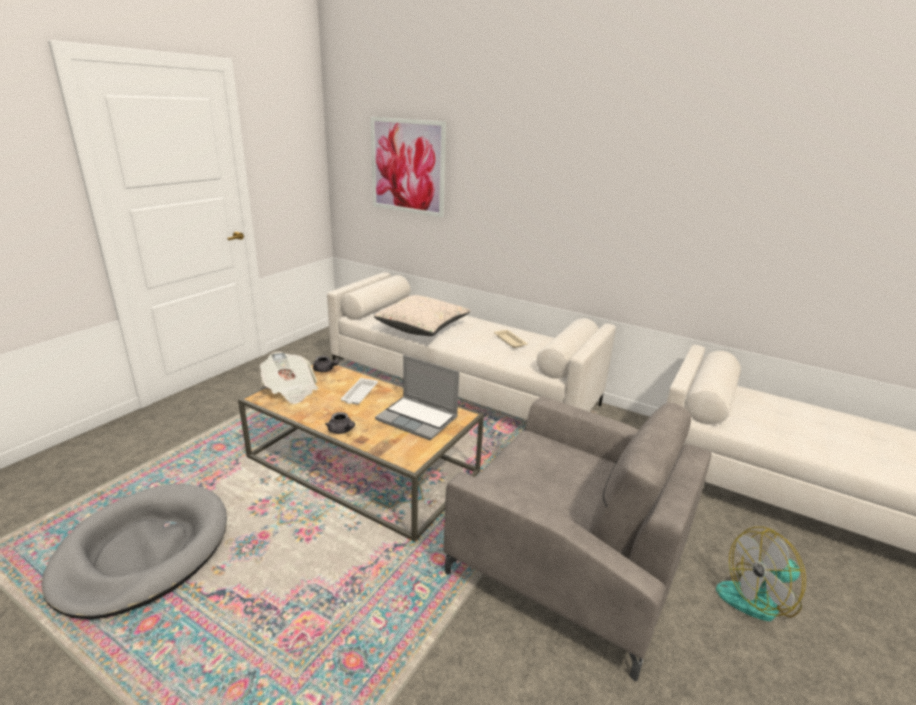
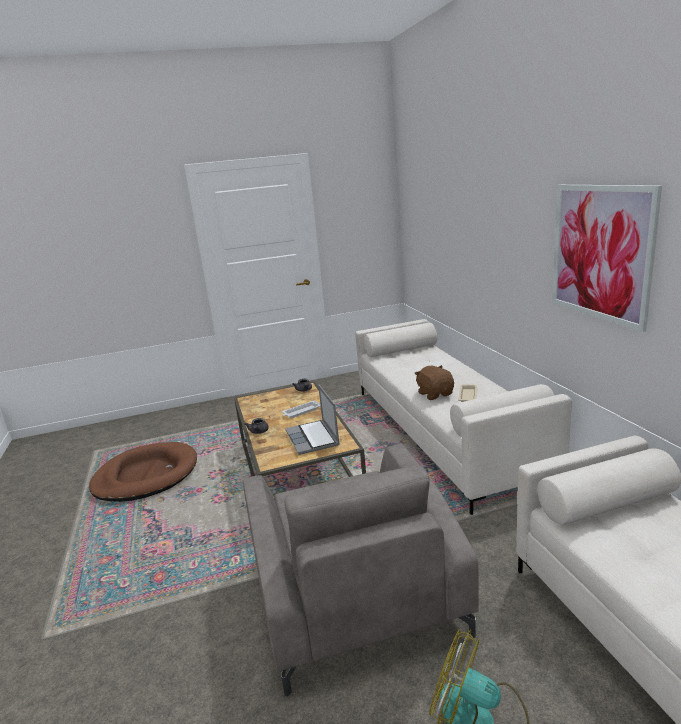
camera: 45 degrees right, 5 degrees down
grey dog bed [41,484,227,619] -> brown dog bed [89,442,197,502]
newspaper [260,352,318,404] -> none
picture [371,117,446,217] -> picture moved to [552,185,662,332]
beige pillow [374,295,470,336] -> none
none -> brown plush toy [414,365,454,400]

